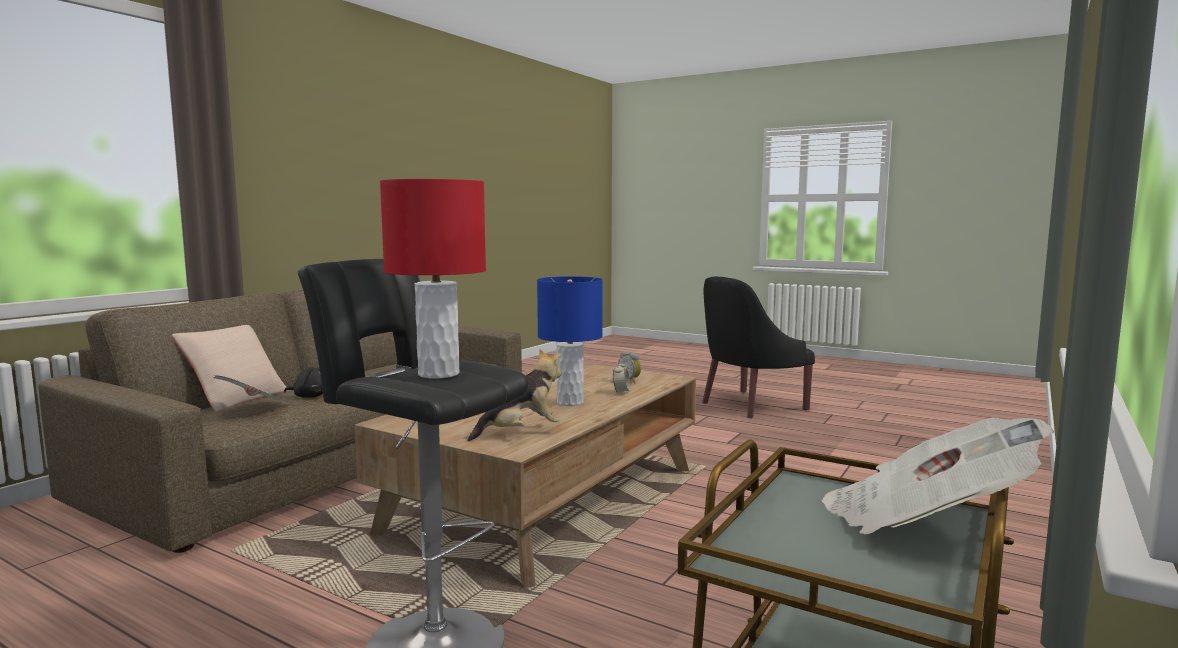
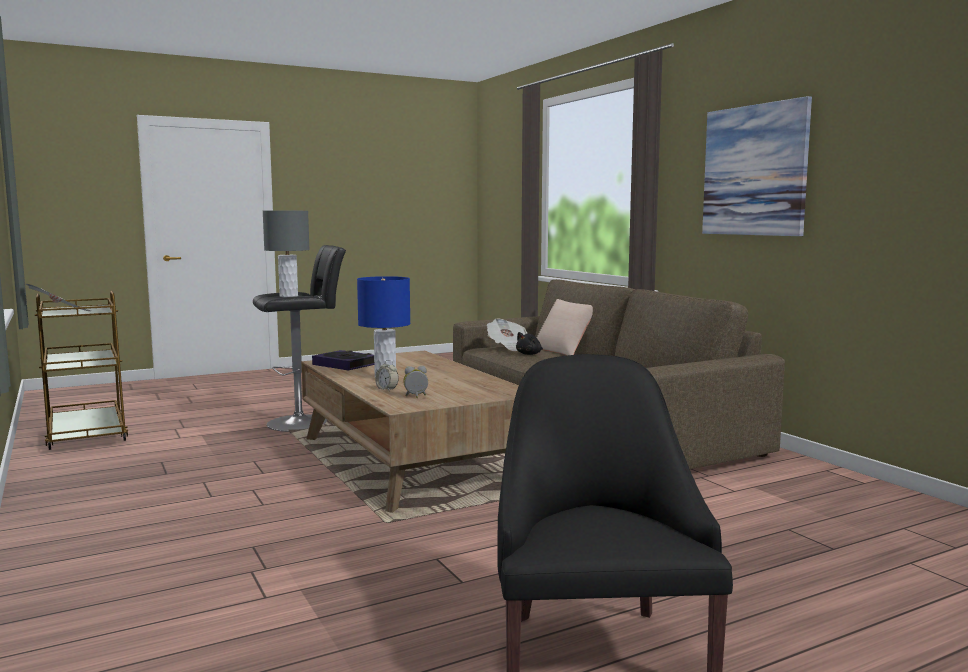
camera: 120 degrees right, 0 degrees up
red table lamp [380,179,486,378] -> grey table lamp [263,211,310,297]
plush toy [468,349,562,442] -> book [312,350,374,371]
none -> picture [702,96,812,236]

